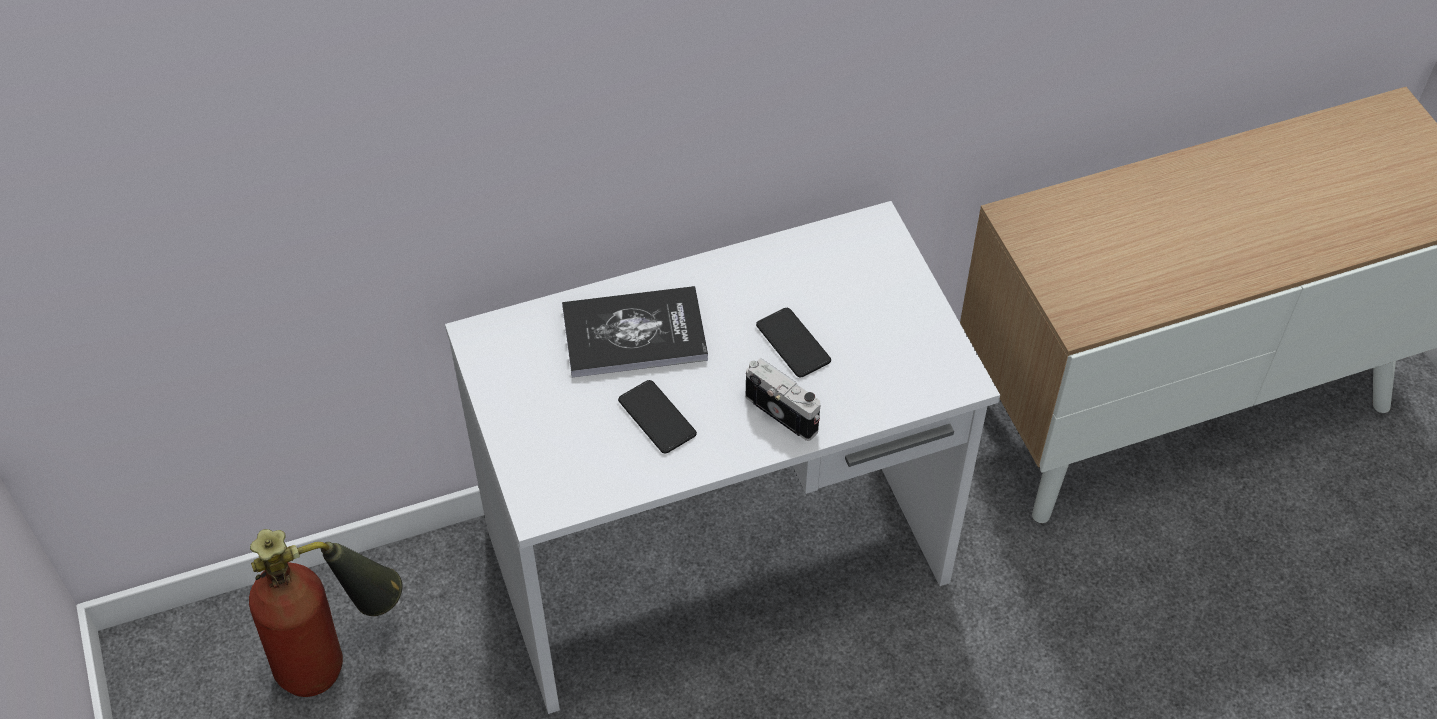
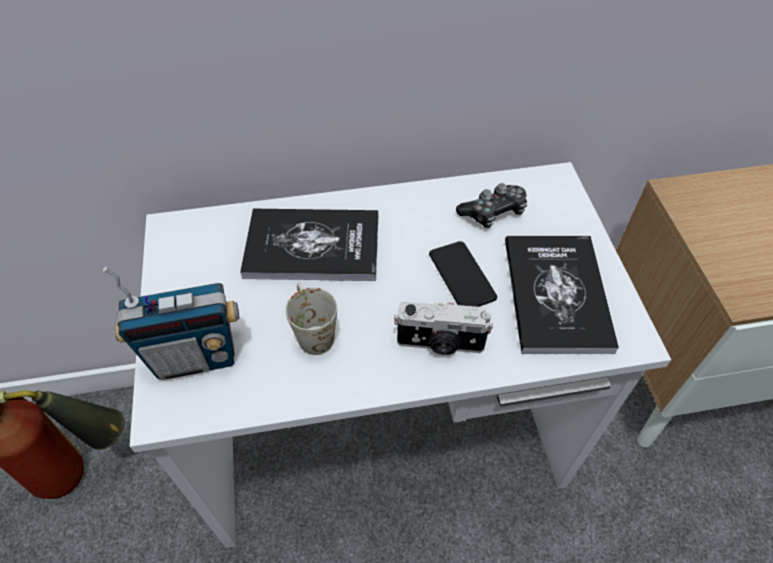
camera: 10 degrees right, 0 degrees up
phone [618,380,697,453] -> white mug [285,283,337,355]
camera [746,358,821,441] -> camera turned 135 degrees clockwise [394,302,493,355]
none -> radio [103,267,240,380]
none -> game controller [456,183,527,228]
none -> book [505,236,619,354]

